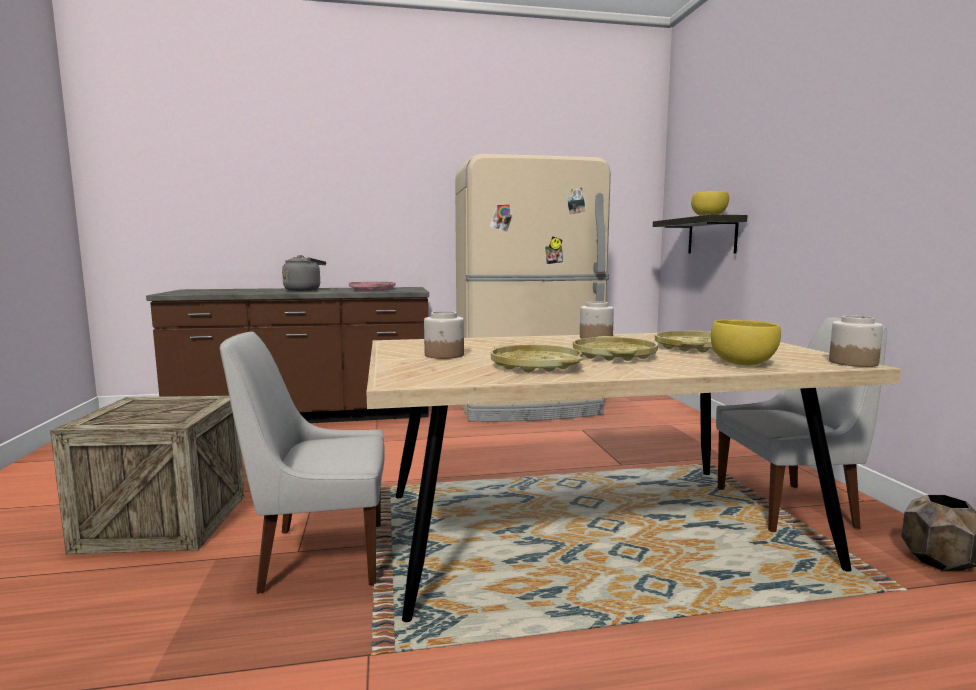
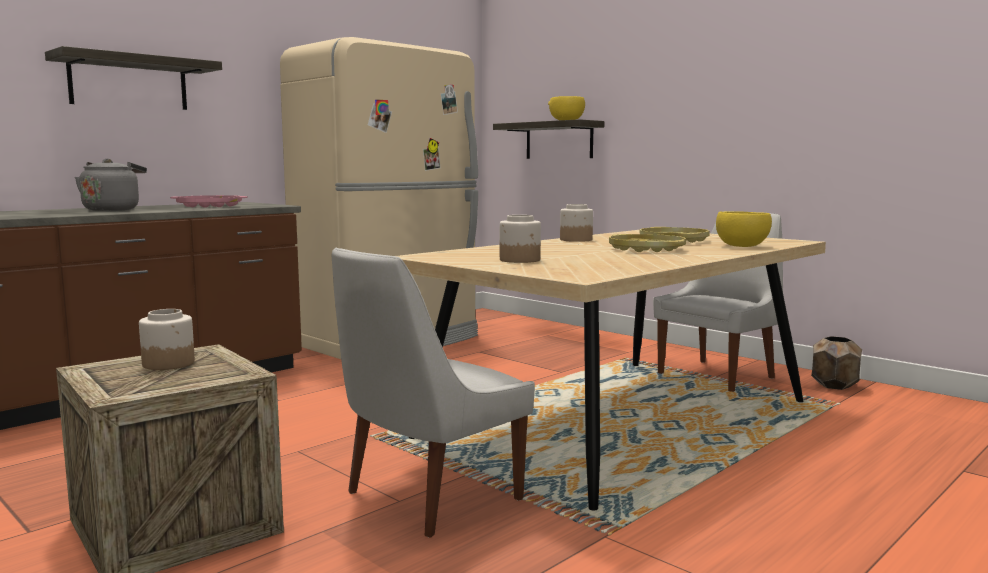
camera: 35 degrees left, 0 degrees up
yellow tray [491,345,583,373] -> none
jar [829,315,883,367] -> jar moved to [139,309,195,370]
none -> shelf [45,46,222,110]

